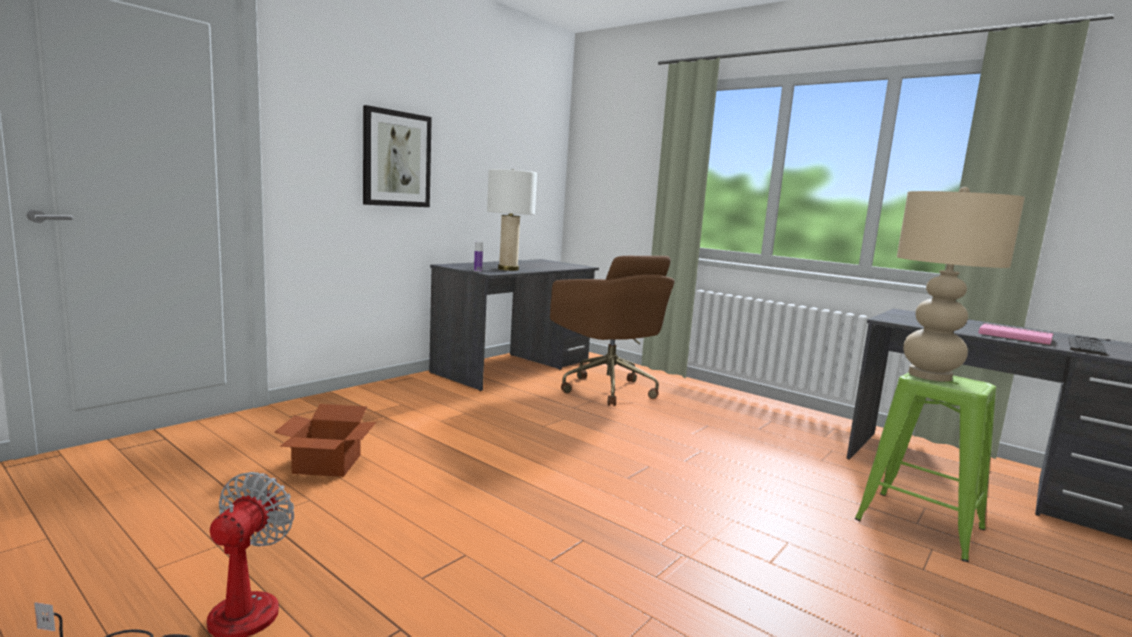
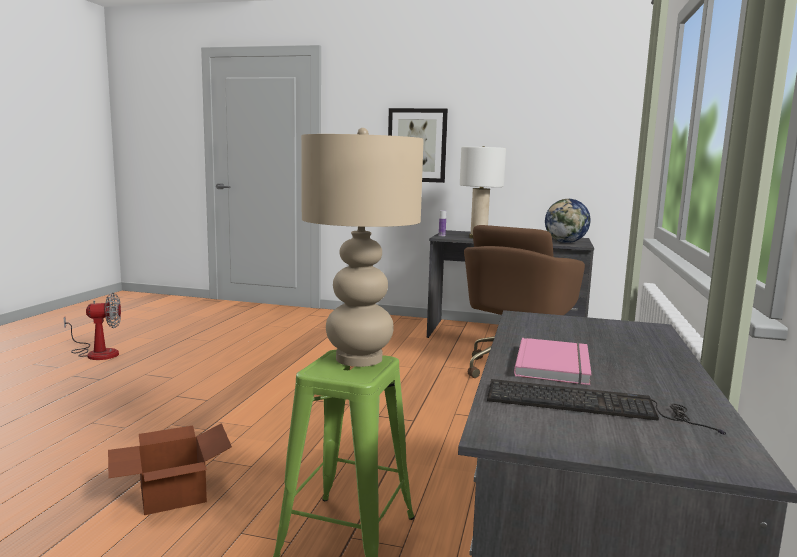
camera: 65 degrees right, 0 degrees up
cardboard box [274,404,376,477] -> cardboard box moved to [108,423,232,515]
none -> globe [545,199,591,243]

